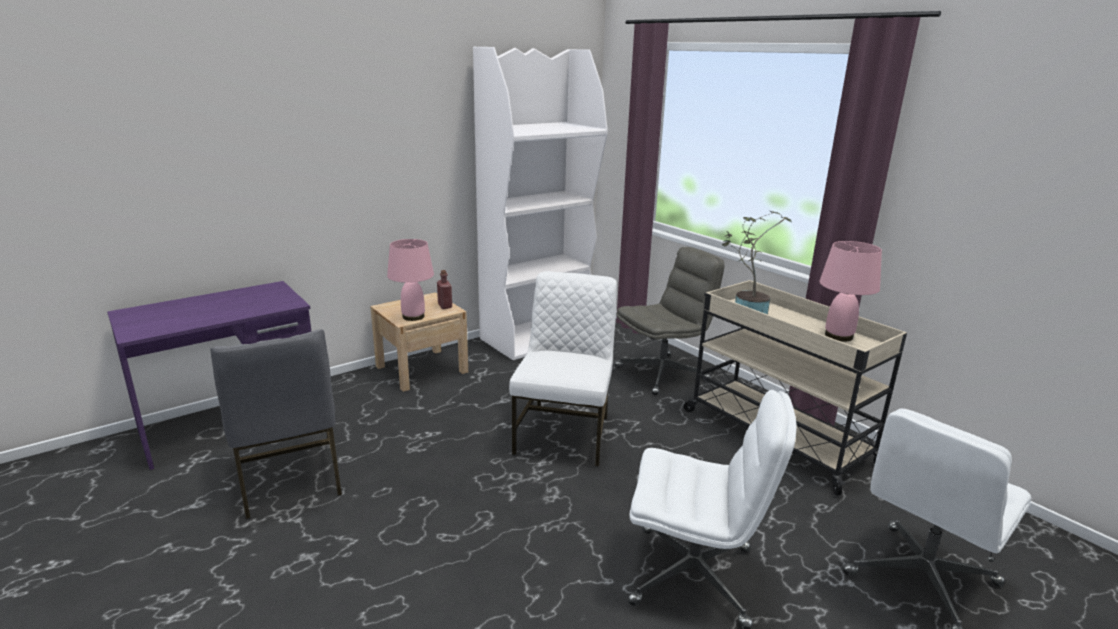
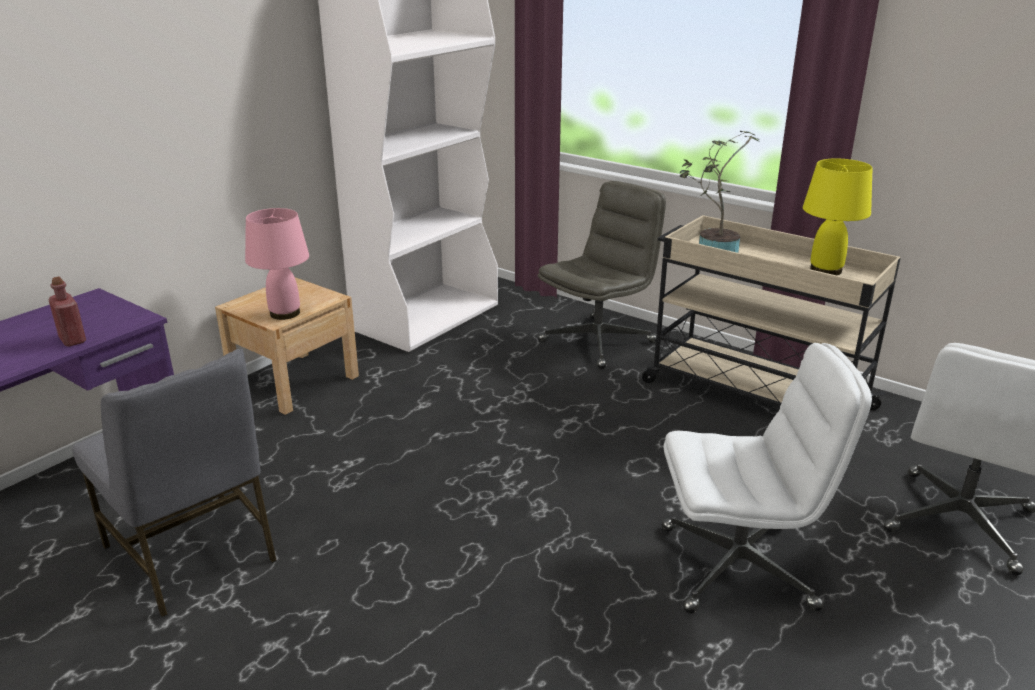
camera: 15 degrees left, 5 degrees up
red bottle [437,270,452,309] -> red bottle moved to [48,277,86,347]
white chair [509,271,617,467] -> none
pink table lamp [819,241,882,341] -> yellow table lamp [803,158,872,275]

